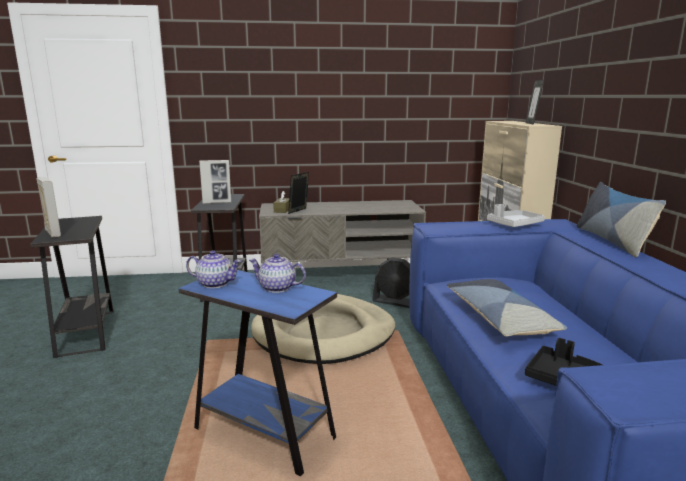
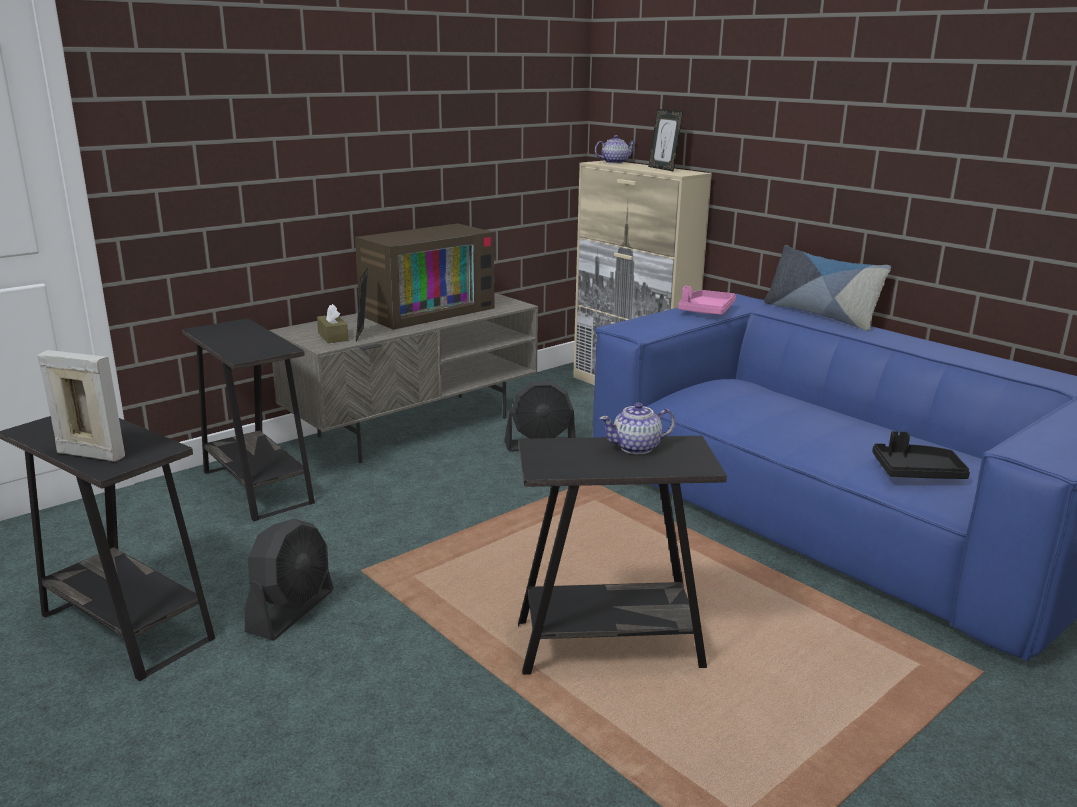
camera: 35 degrees left, 5 degrees up
blue side table [178,270,337,476] -> black side table [518,436,727,675]
teapot [186,250,241,288] -> teapot moved to [595,135,636,164]
picture frame [199,160,231,204] -> none
beige dog bed [251,294,396,364] -> none
pillow [447,279,567,336] -> none
grey tray [487,204,545,227] -> pink tray [678,286,736,315]
none -> black fan [245,519,334,641]
none -> television [355,223,495,330]

